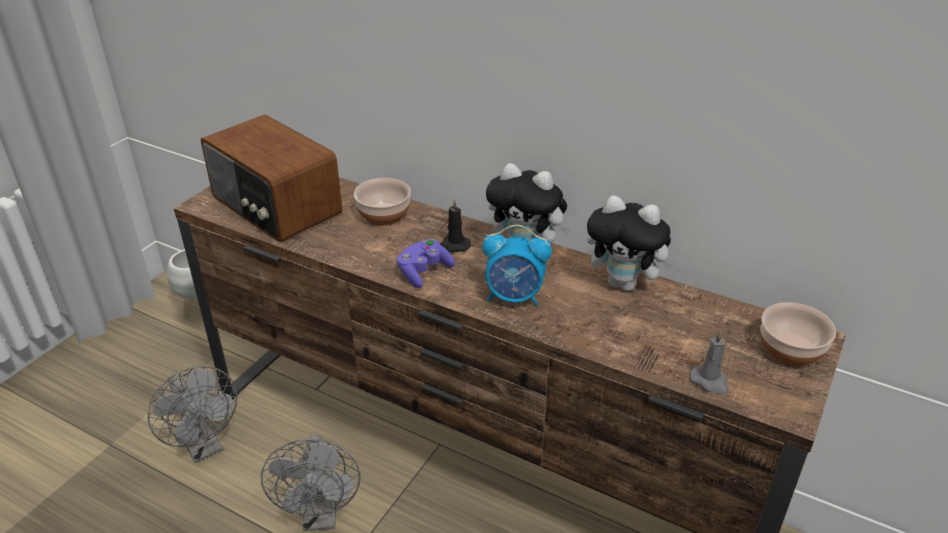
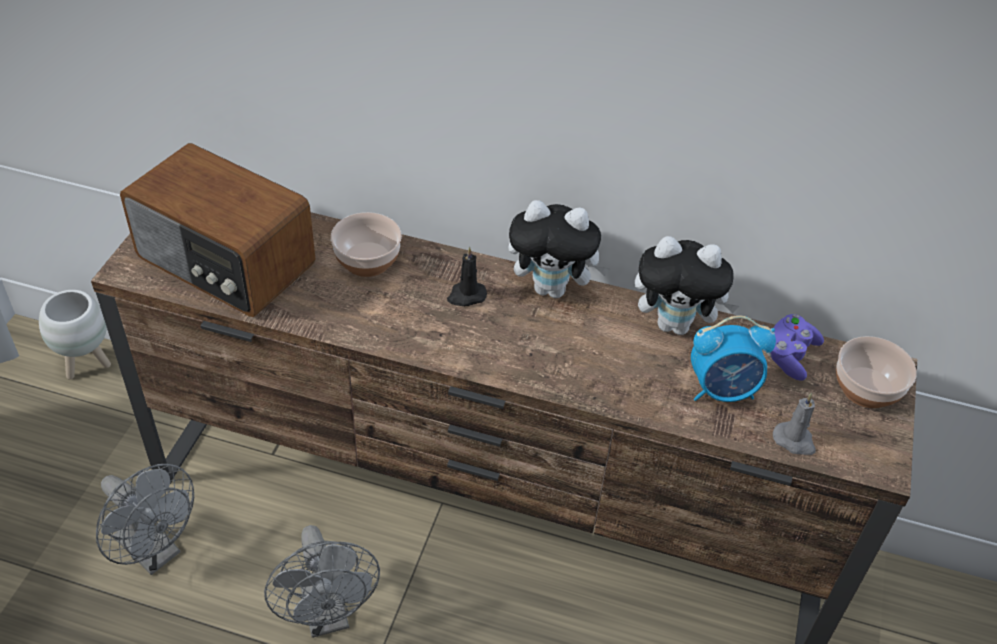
camera: 15 degrees left, 10 degrees up
purple game controller [397,239,455,288] -> purple game controller moved to [767,314,824,381]
alarm clock [483,225,552,306] -> alarm clock moved to [691,315,776,402]

